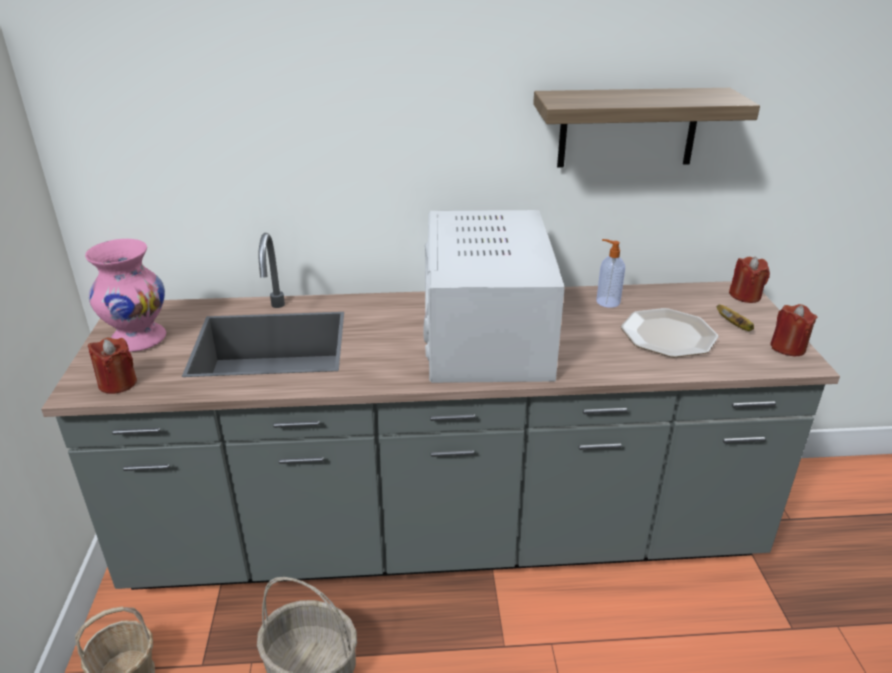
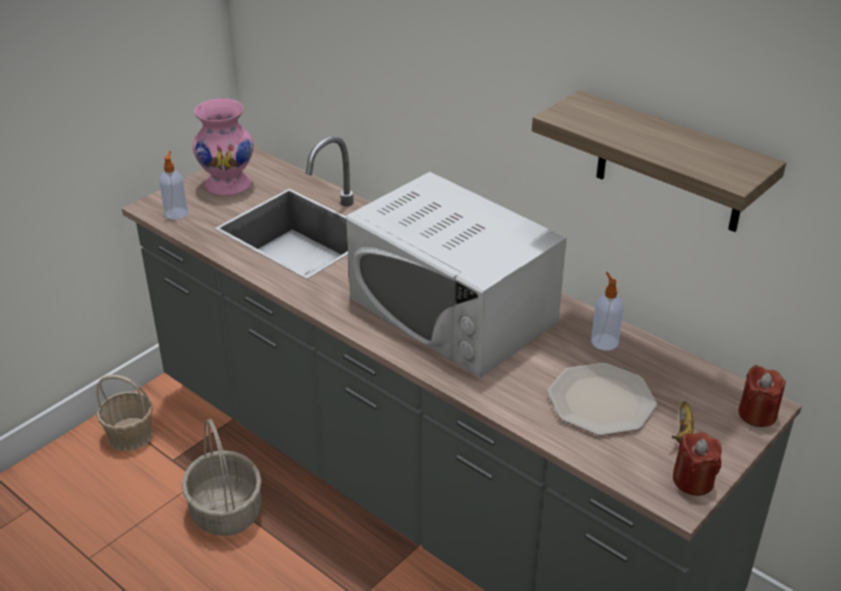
camera: 45 degrees right, 5 degrees up
red candle [88,338,137,394] -> soap dispenser [159,151,188,220]
white microwave [423,210,565,383] -> white microwave turned 90 degrees counterclockwise [346,172,567,378]

